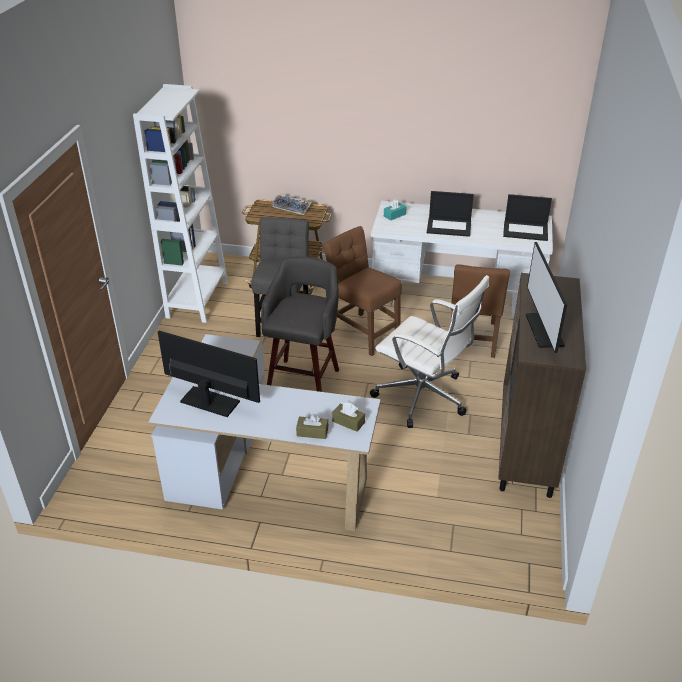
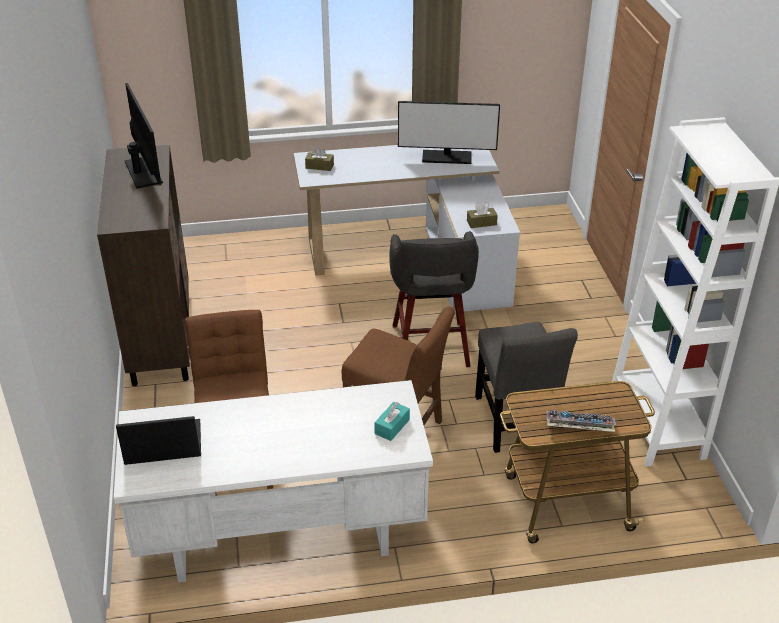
camera: 160 degrees right, 0 degrees up
brown tissue box [296,414,328,439] -> brown tissue box moved to [467,202,498,228]
white office chair [370,275,489,428] -> none
laptop [427,191,474,237] -> none

